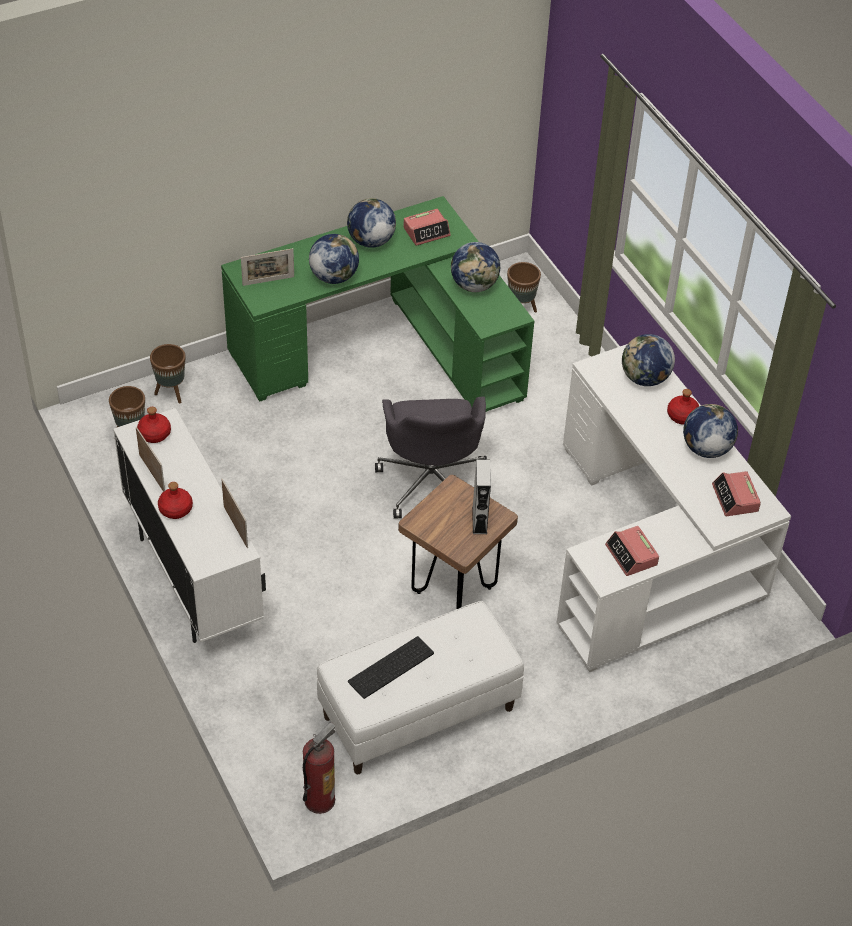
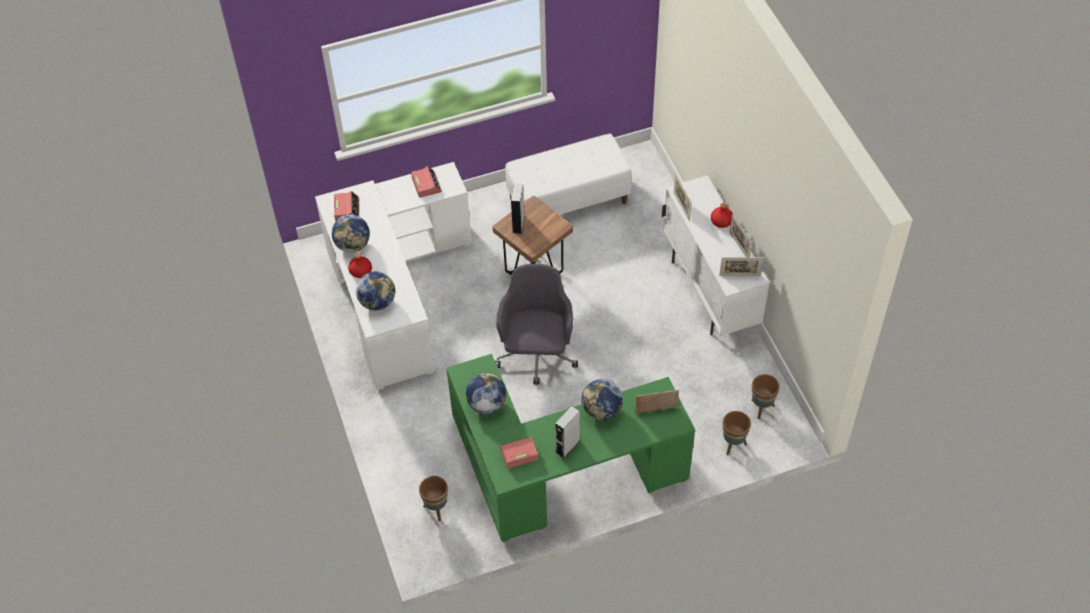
camera: 170 degrees left, 5 degrees up
red bottle [137,407,171,443] -> picture frame [719,257,763,276]
fire extinguisher [303,722,336,814] -> none
globe [347,198,396,248] -> grey speaker [555,406,580,458]
keyboard [348,636,434,699] -> none

